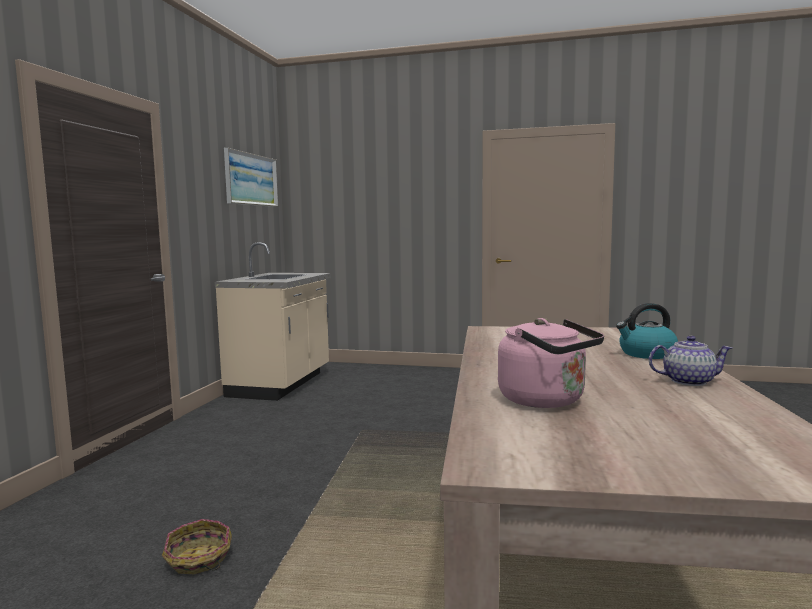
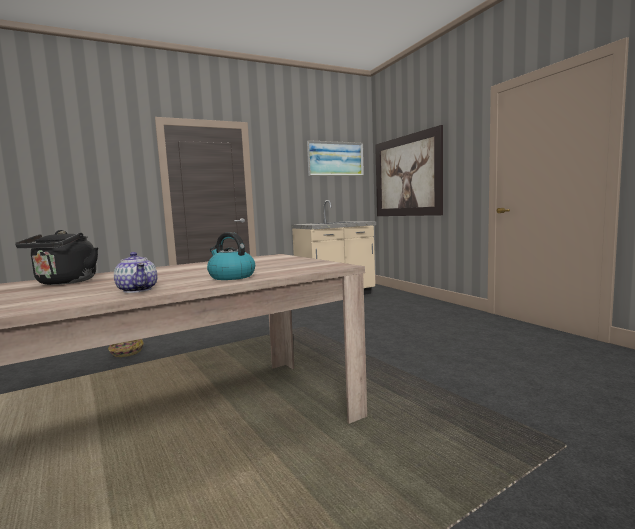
camera: 50 degrees right, 0 degrees up
pink kettle [498,318,604,408] -> black kettle [15,230,98,285]
none -> picture [375,125,443,216]

